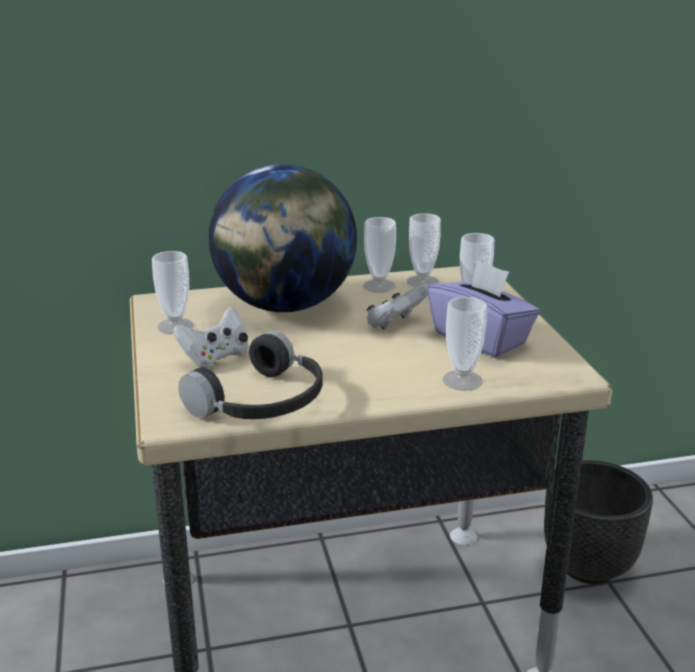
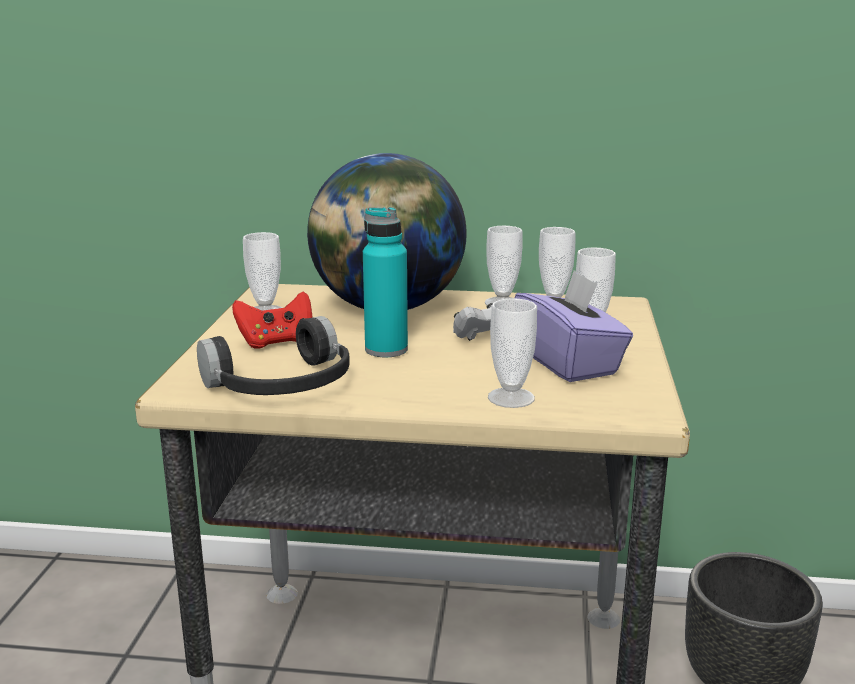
camera: 20 degrees right, 5 degrees down
white game controller [173,306,249,368] -> red game controller [232,291,313,349]
none -> turquoise bottle [363,207,408,357]

